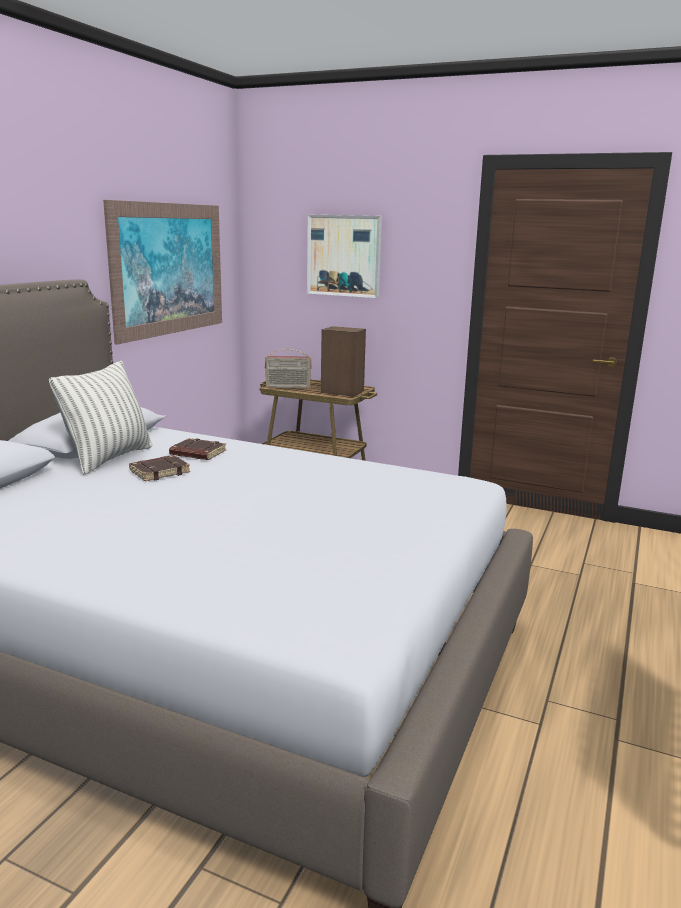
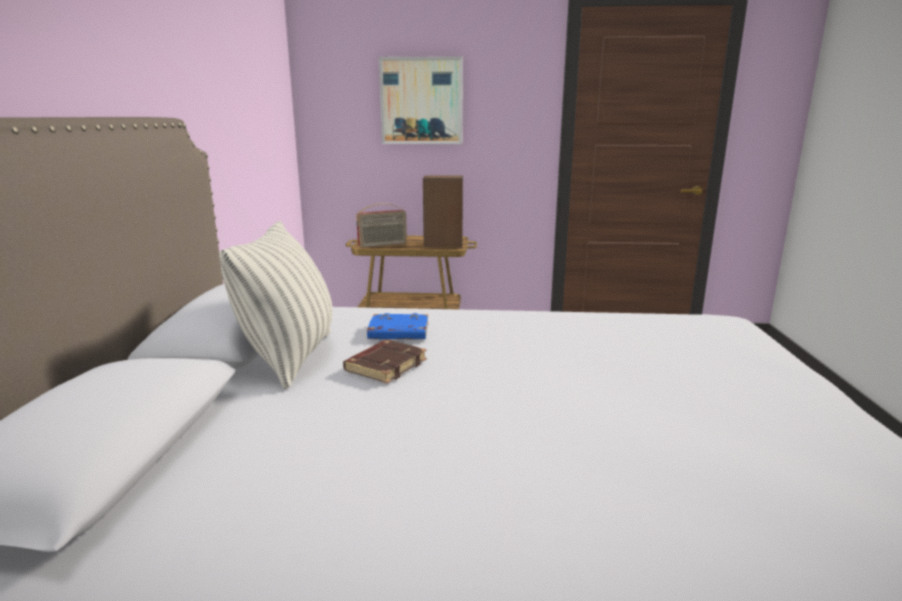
camera: 20 degrees left, 0 degrees up
picture [103,200,222,345] -> none
brown book [169,438,226,460] -> blue book [367,313,428,339]

